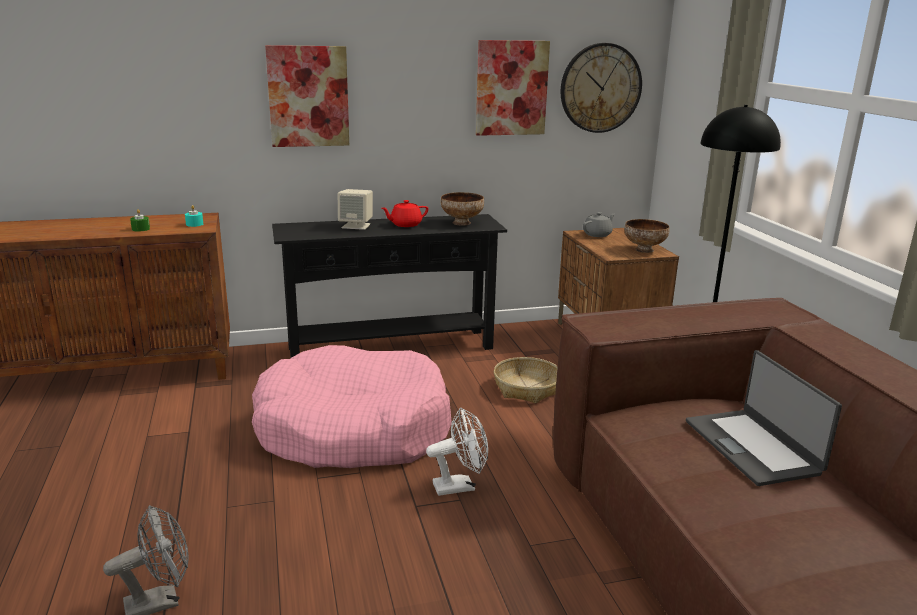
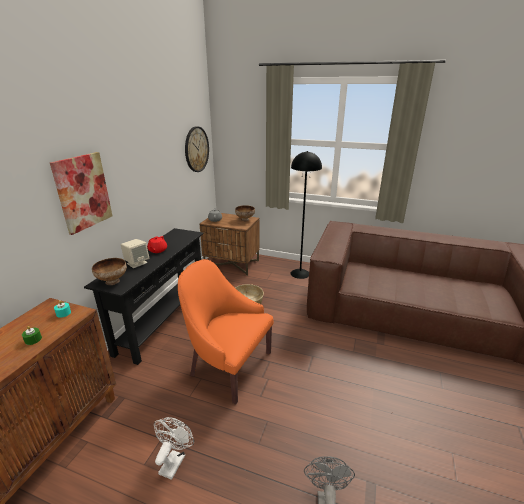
camera: 55 degrees left, 5 degrees up
pink dog bed [252,345,452,468] -> orange armchair [178,259,274,405]
white fan [426,408,488,496] -> white fan moved to [154,417,194,480]
bowl [441,192,484,226] -> bowl moved to [92,258,127,285]
picture [476,40,550,136] -> none
laptop [686,350,842,486] -> none

